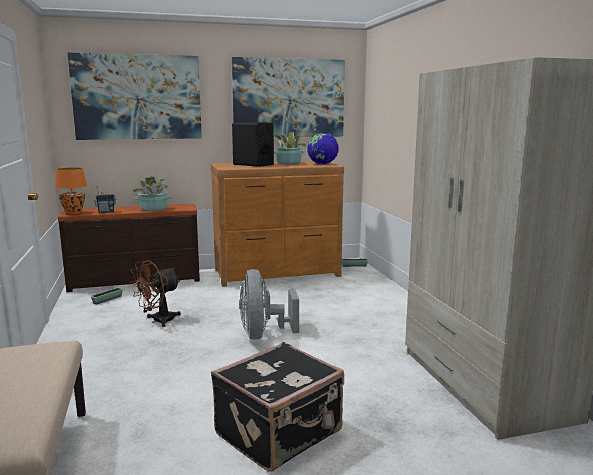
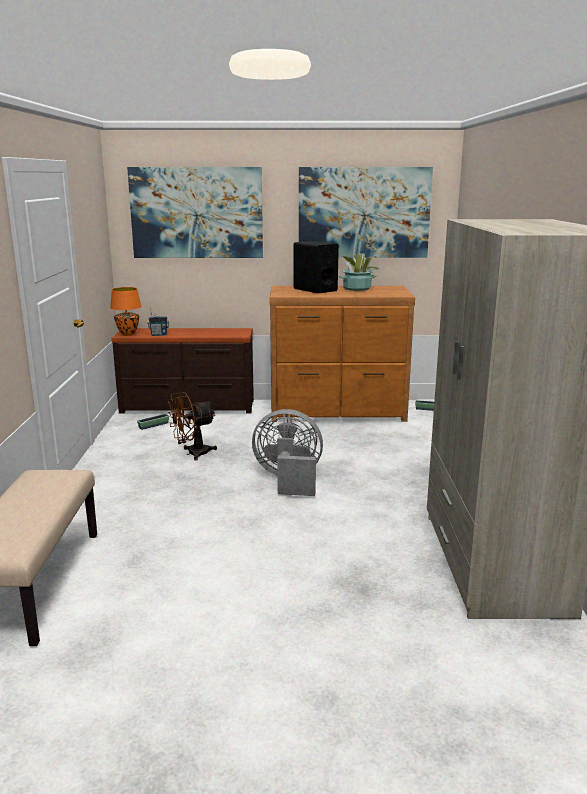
camera: 15 degrees right, 5 degrees up
potted plant [132,177,171,211] -> none
black suitcase [211,342,344,472] -> none
grey fan [239,269,299,340] -> grey fan turned 90 degrees clockwise [252,409,323,496]
globe [307,133,339,164] -> none

